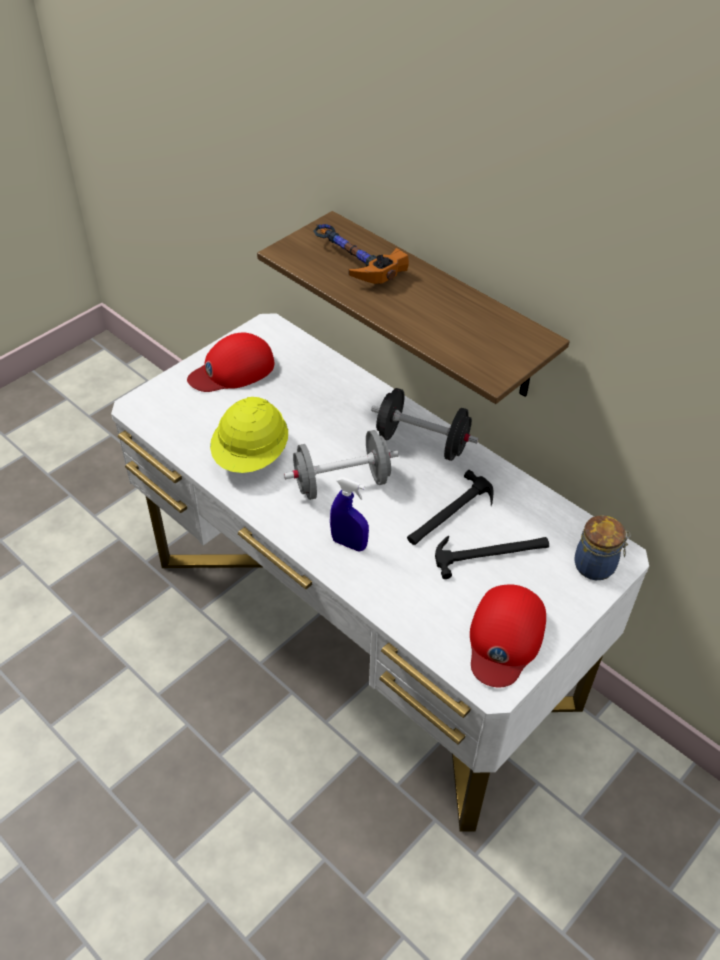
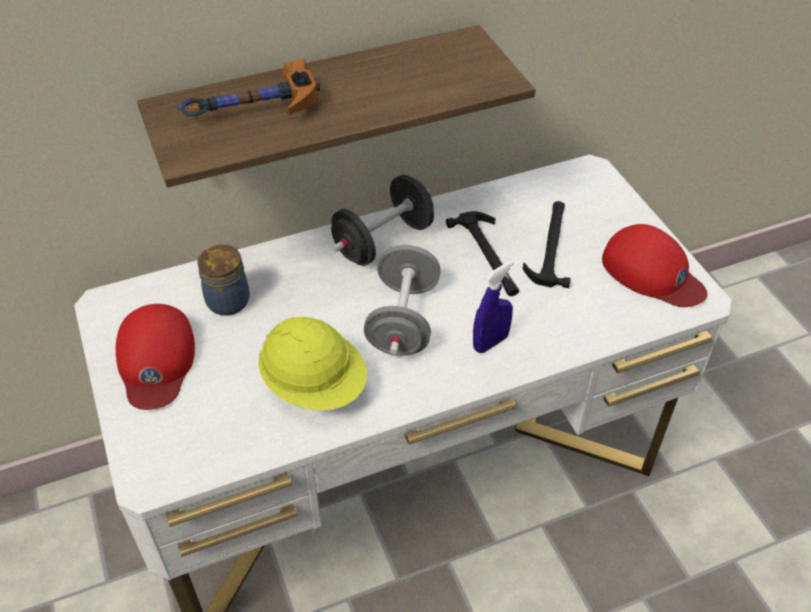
camera: 65 degrees left, 0 degrees up
jar [574,515,631,580] -> jar moved to [197,245,250,315]

